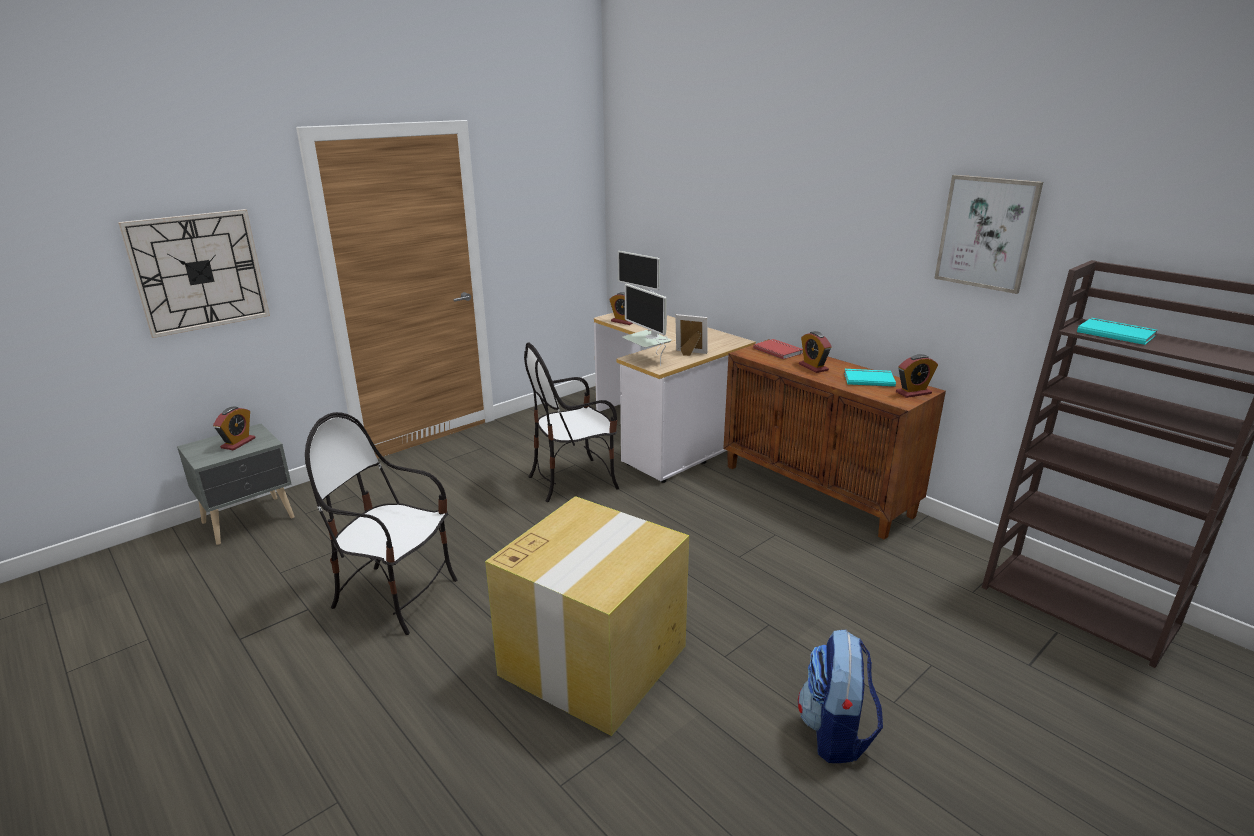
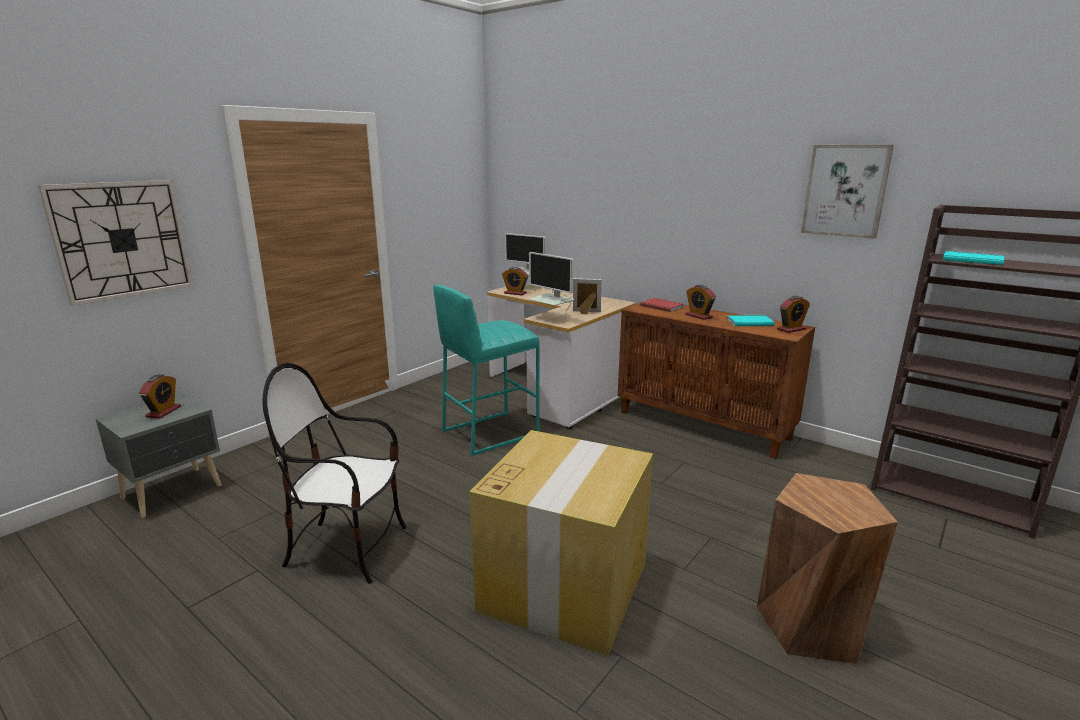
camera: 10 degrees left, 5 degrees down
chair [524,342,619,502] -> turquoise stool [433,285,540,456]
backpack [798,629,883,763] -> brown stool [757,473,898,664]

